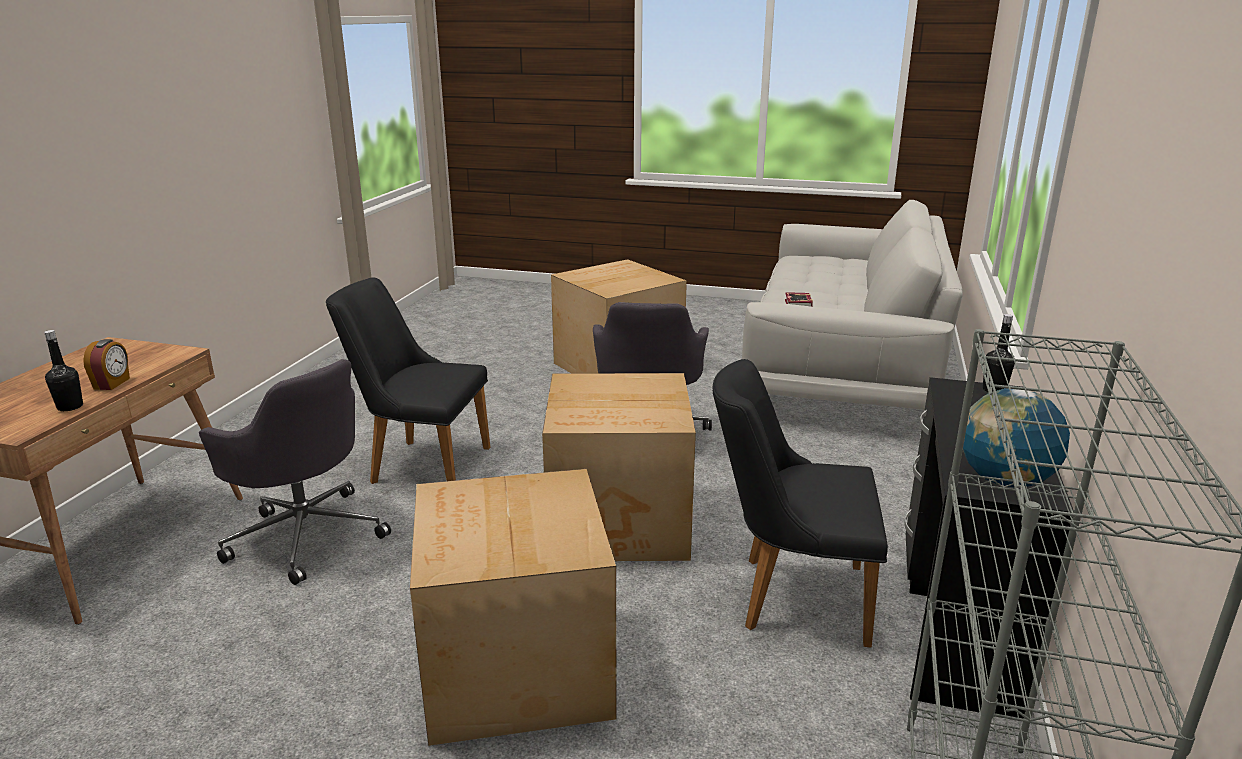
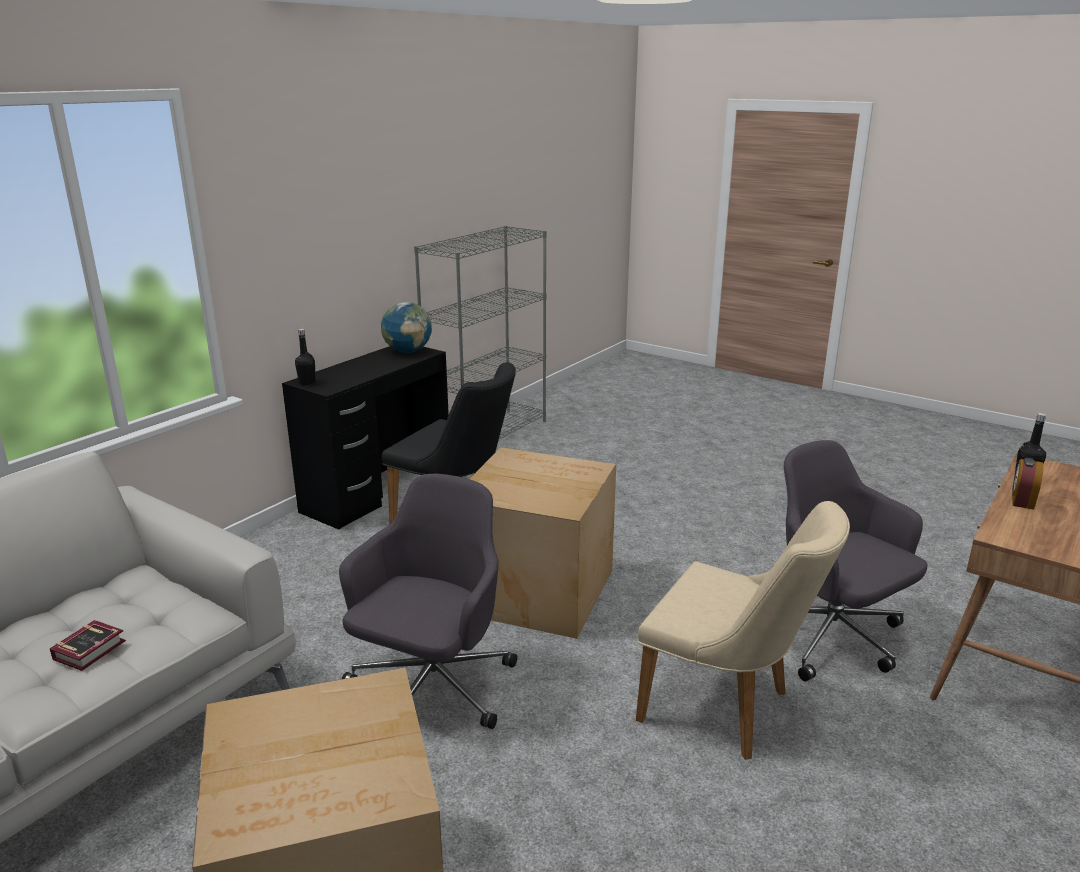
camera: 160 degrees left, 0 degrees up
black chair [326,277,490,484] -> beige chair [636,501,850,760]
cardboard box [410,469,617,746] -> none

